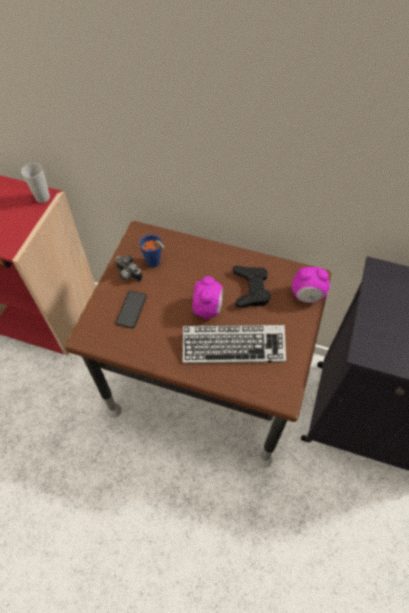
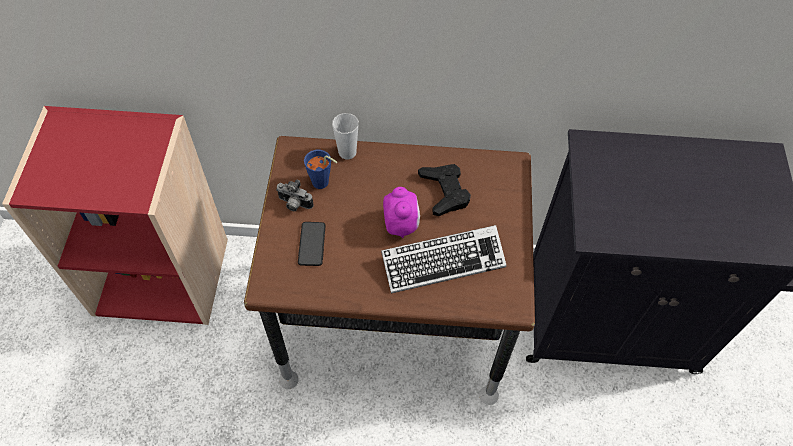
camera: 15 degrees left, 0 degrees up
cup [21,163,50,203] -> cup moved to [332,113,359,160]
alarm clock [292,267,330,303] -> none

